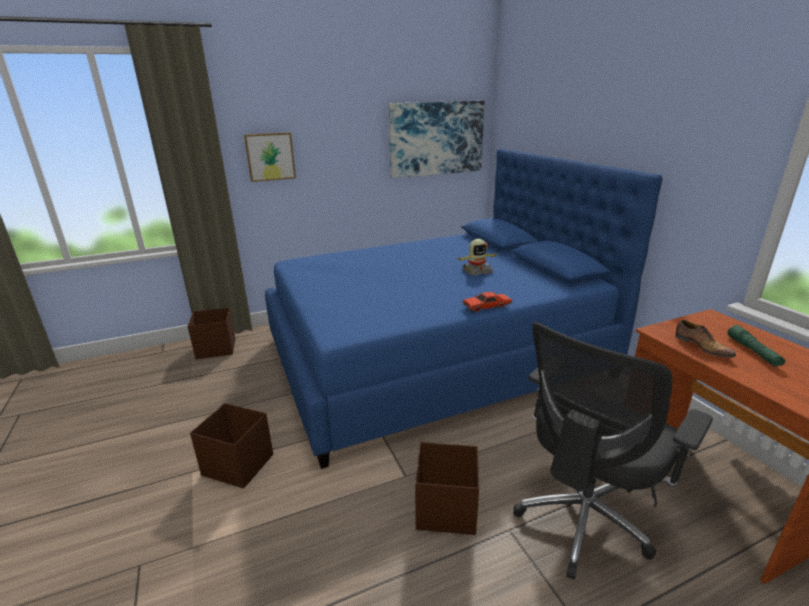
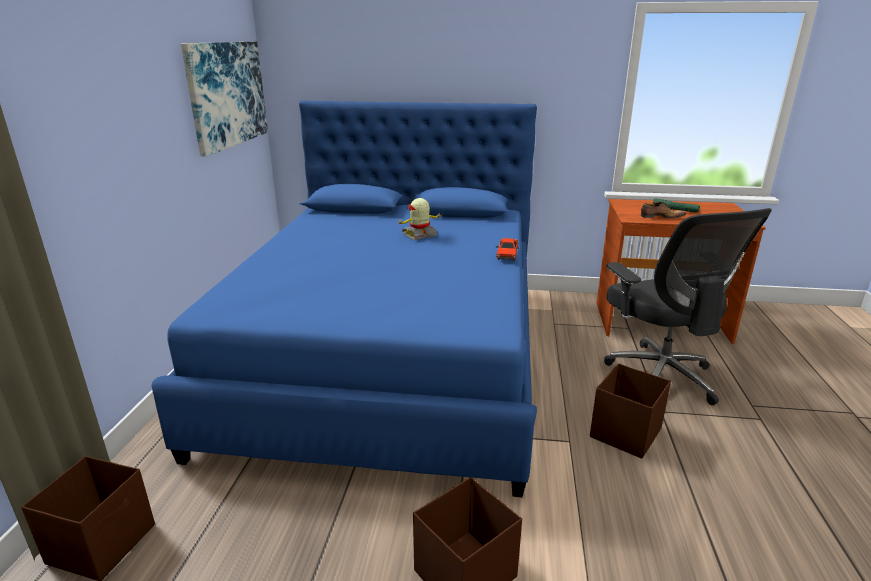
camera: 60 degrees left, 0 degrees up
picture [244,132,296,182] -> none
toy robot [458,239,496,276] -> toy robot turned 135 degrees counterclockwise [397,198,443,240]

